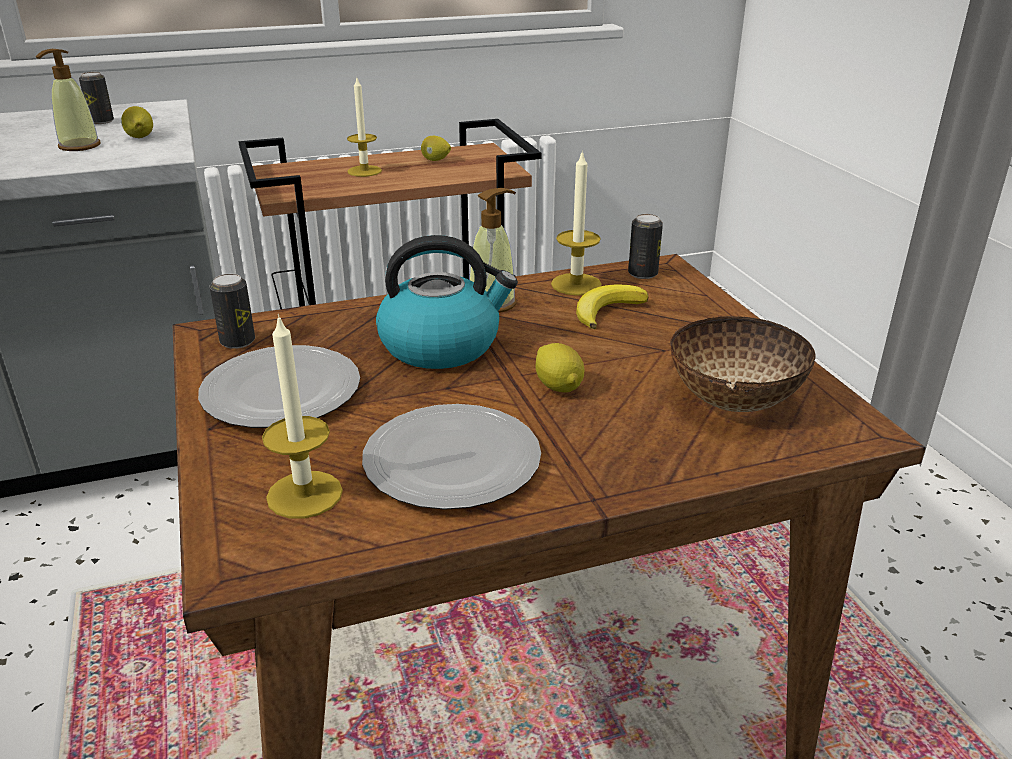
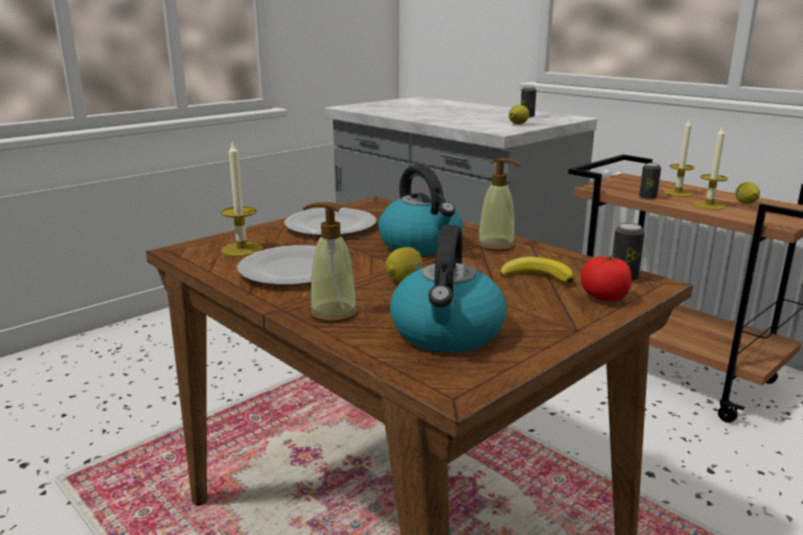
camera: 65 degrees right, 10 degrees down
soap dispenser [36,49,101,151] -> soap dispenser moved to [303,202,358,322]
can [210,274,255,349] -> can moved to [639,163,661,200]
candle [551,150,602,296] -> candle moved to [693,125,728,210]
bowl [670,316,816,412] -> kettle [390,225,507,352]
none -> tomato [581,255,632,302]

